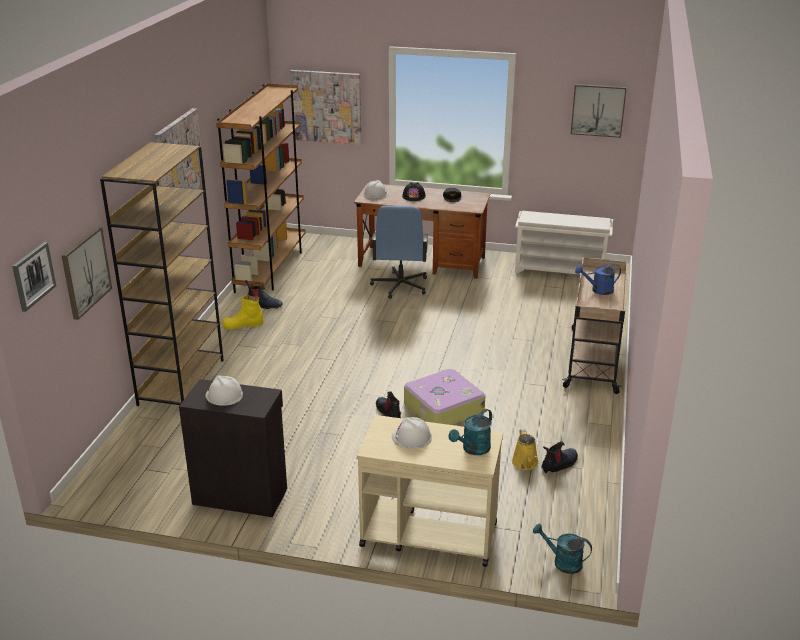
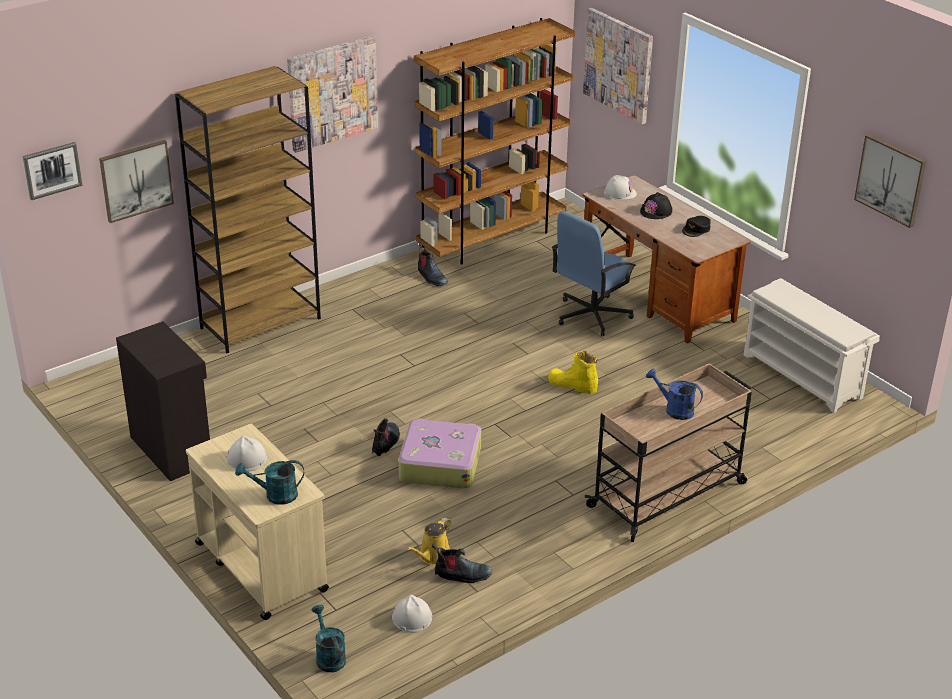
camera: 40 degrees right, 5 degrees up
white hard hat [205,375,243,406] -> white hard hat moved to [392,595,432,633]
yellow boot [222,294,263,330] -> yellow boot moved to [548,351,598,394]

